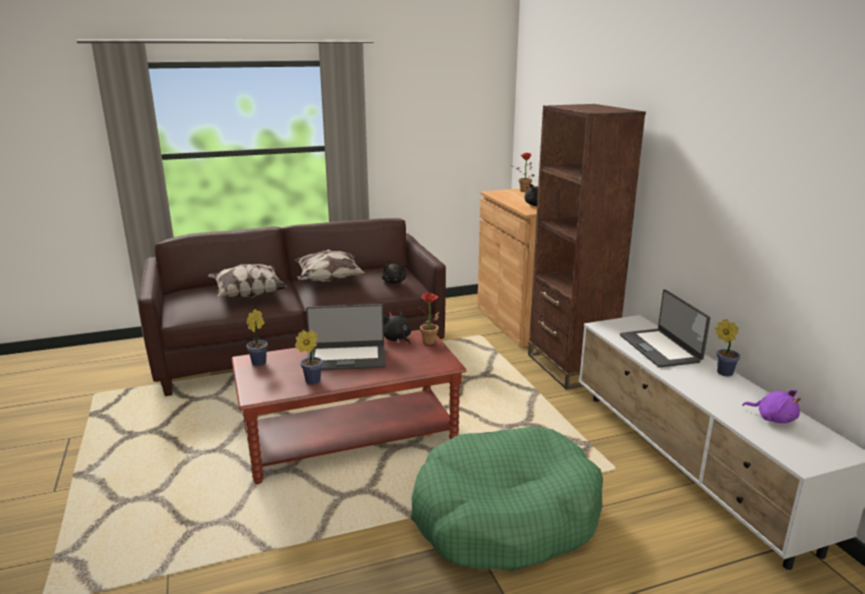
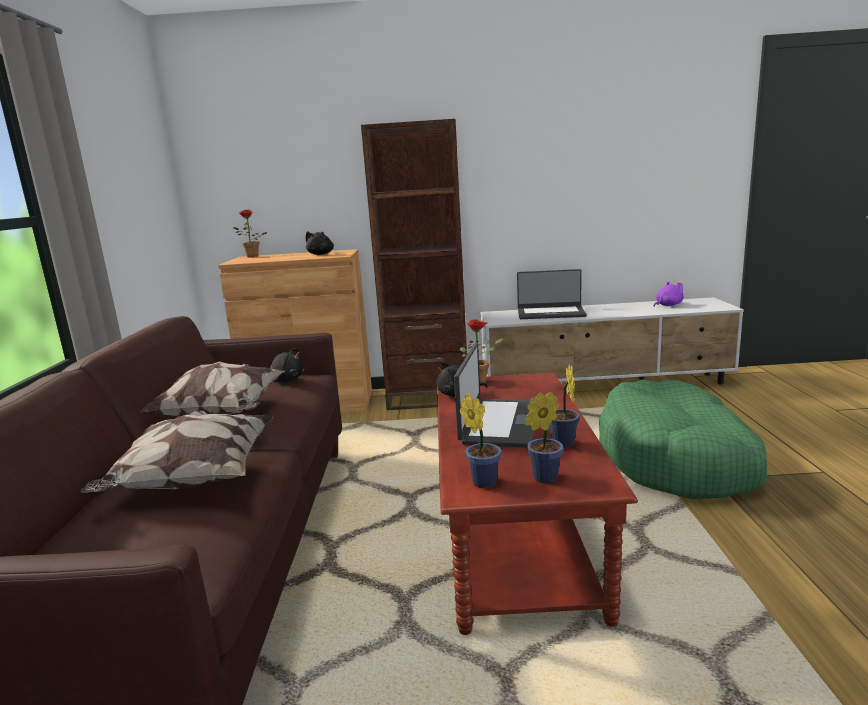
camera: 70 degrees left, 5 degrees down
potted plant [715,319,740,376] -> potted plant moved to [525,392,563,483]

